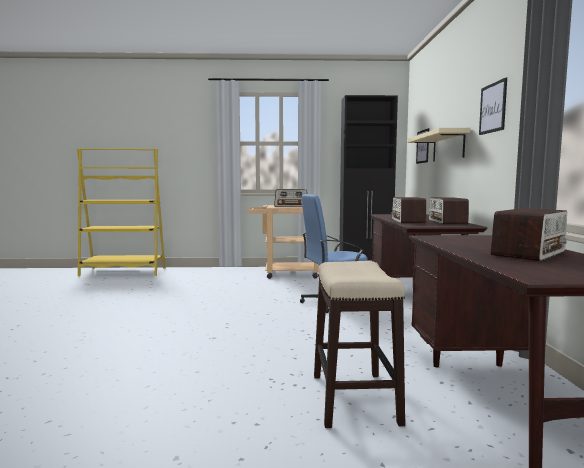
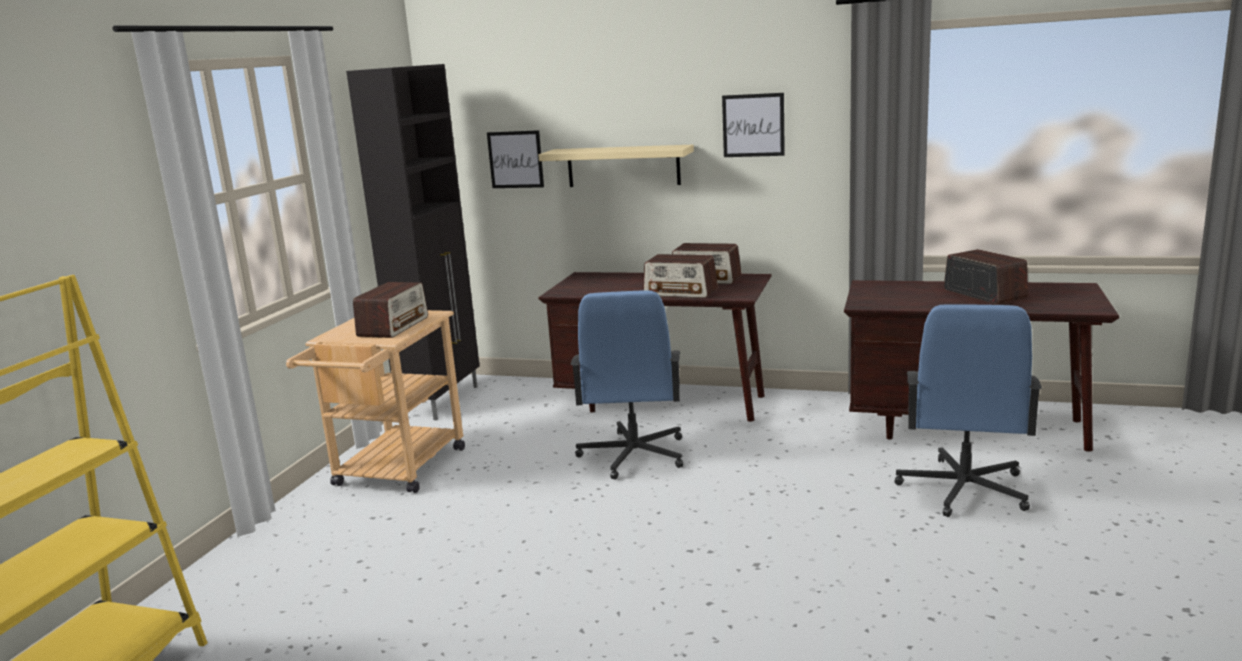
camera: 70 degrees left, 10 degrees up
stool [314,261,405,428] -> blue office chair [894,304,1042,517]

